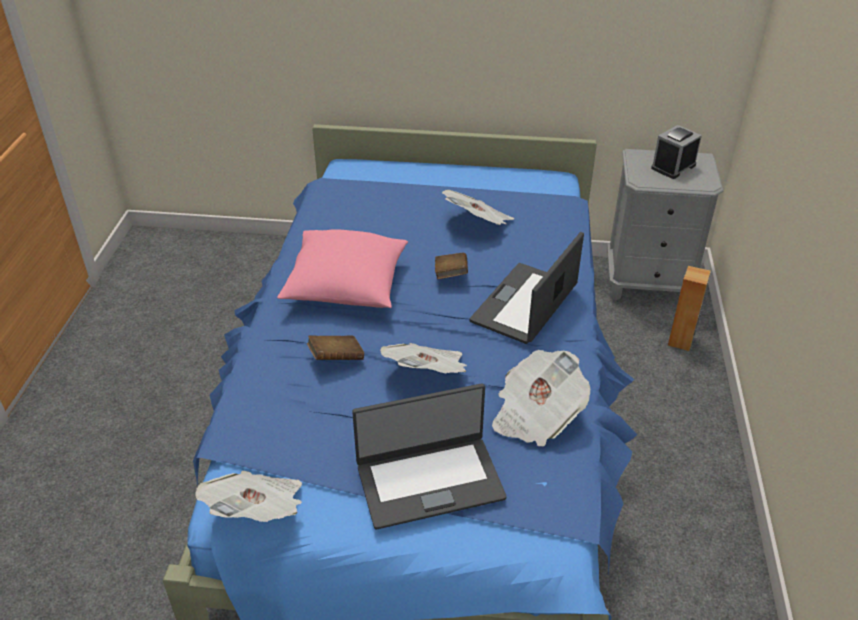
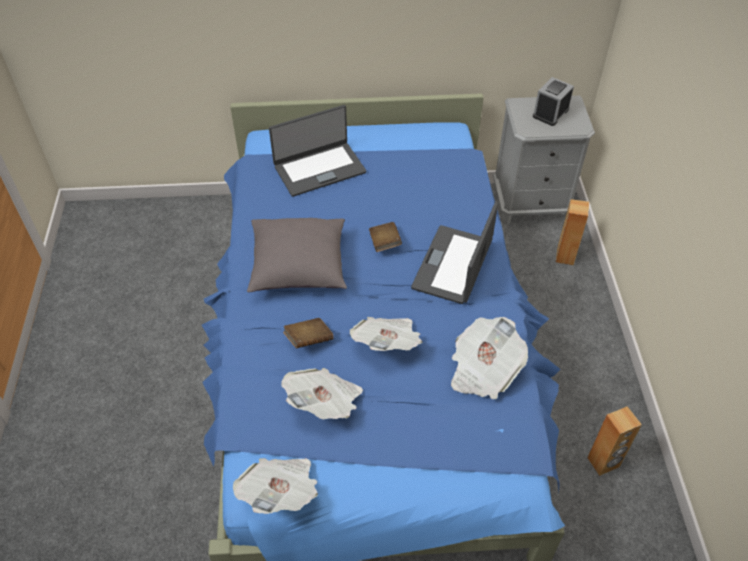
camera: 10 degrees left, 10 degrees up
pink pillow [277,229,408,308] -> grey pillow [247,218,347,292]
laptop [352,383,507,529] -> laptop moved to [269,105,366,197]
newspaper [442,190,514,225] -> newspaper moved to [281,368,363,419]
none -> brown speaker [587,406,642,476]

